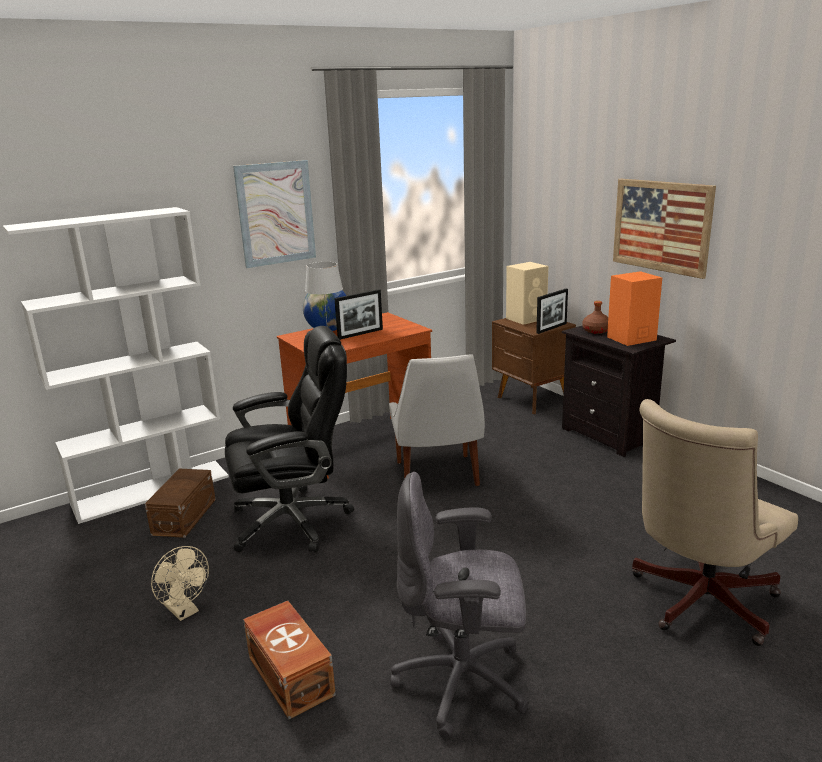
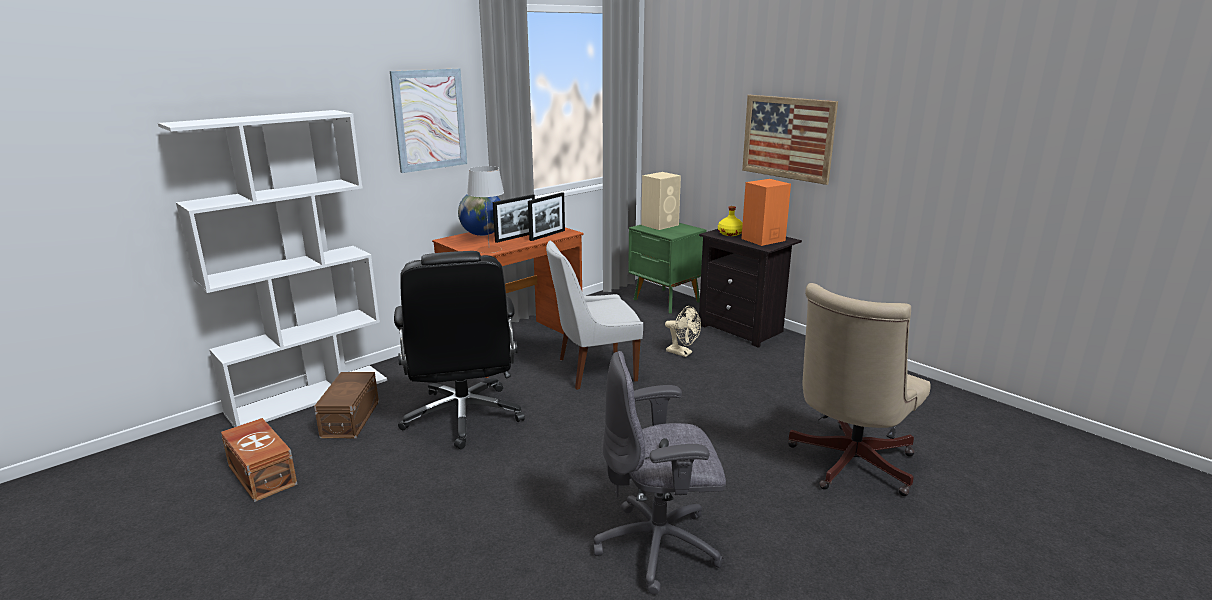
camera: 10 degrees left, 0 degrees up
beige fan [151,546,209,621] -> beige fan moved to [665,306,701,357]
black office chair [225,326,354,553] -> black office chair turned 105 degrees clockwise [394,251,525,449]
brown storage box [243,601,336,719] -> brown storage box moved to [221,418,298,502]
white chair [389,354,485,486] -> white chair turned 90 degrees clockwise [546,240,643,390]
brown nightstand [492,318,576,414] -> green nightstand [628,223,707,313]
picture frame [536,289,568,334] -> picture frame moved to [528,192,565,241]
brown bottle [582,301,608,334] -> yellow bottle [718,206,743,236]

